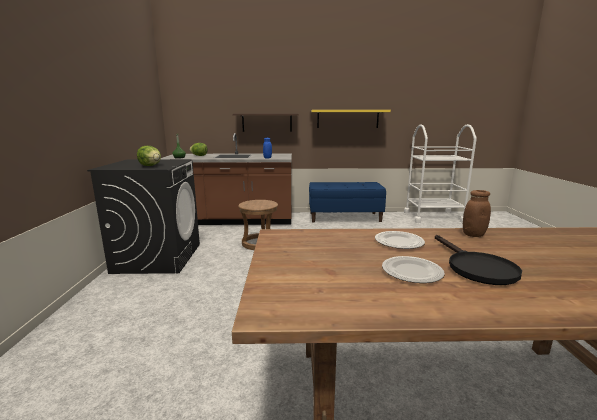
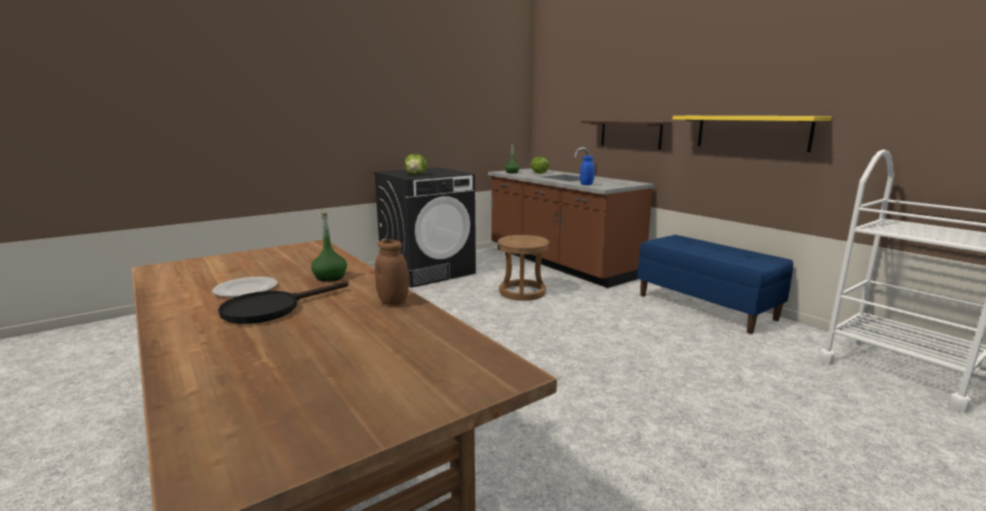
camera: 55 degrees right, 0 degrees up
plate [375,231,425,249] -> green bottle [311,213,347,282]

